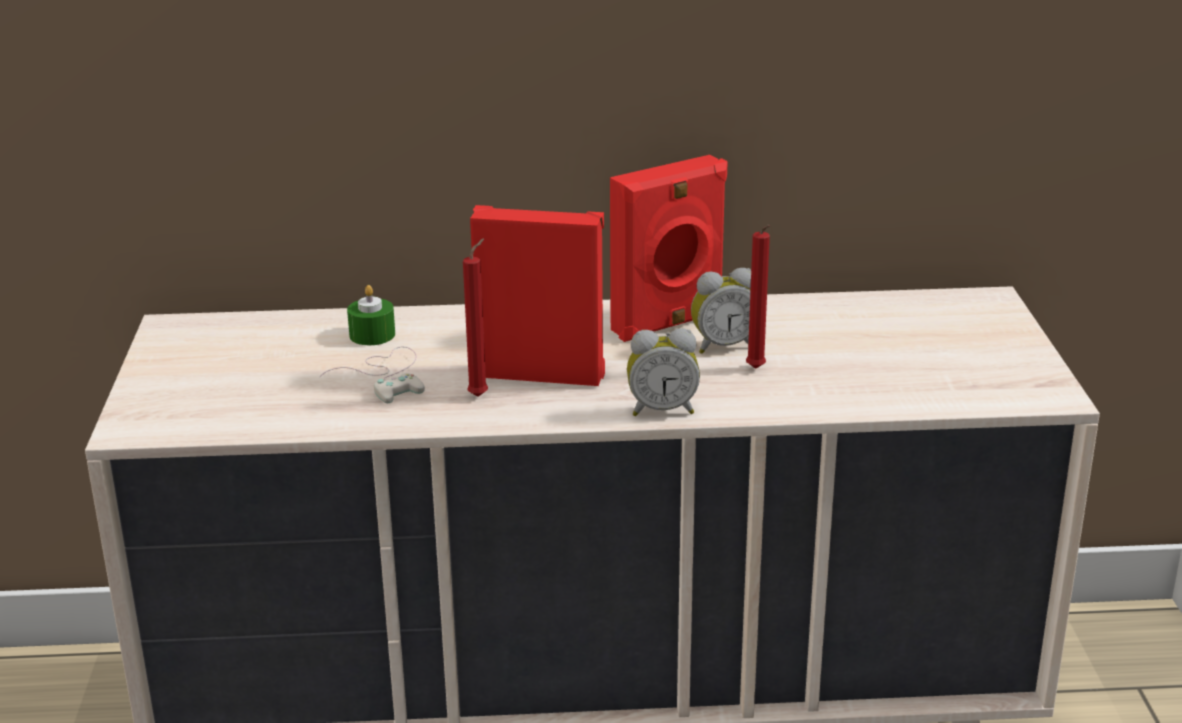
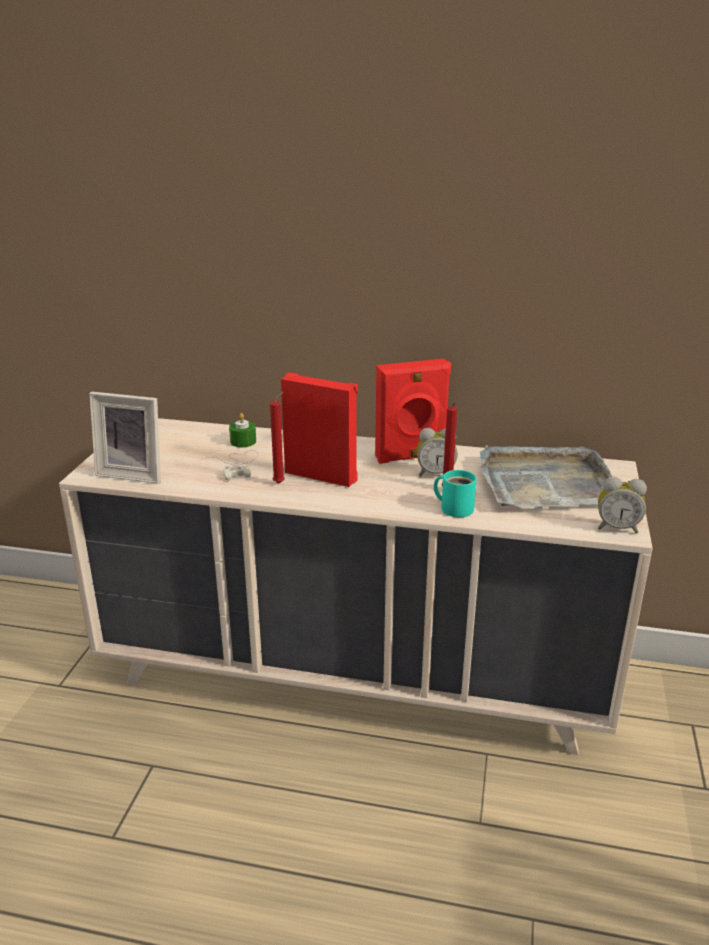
camera: 15 degrees right, 0 degrees up
alarm clock [627,328,700,416] -> alarm clock moved to [598,477,647,534]
none -> picture frame [89,392,161,484]
none -> turquoise mug [434,470,476,517]
none -> grey tray [480,445,613,508]

